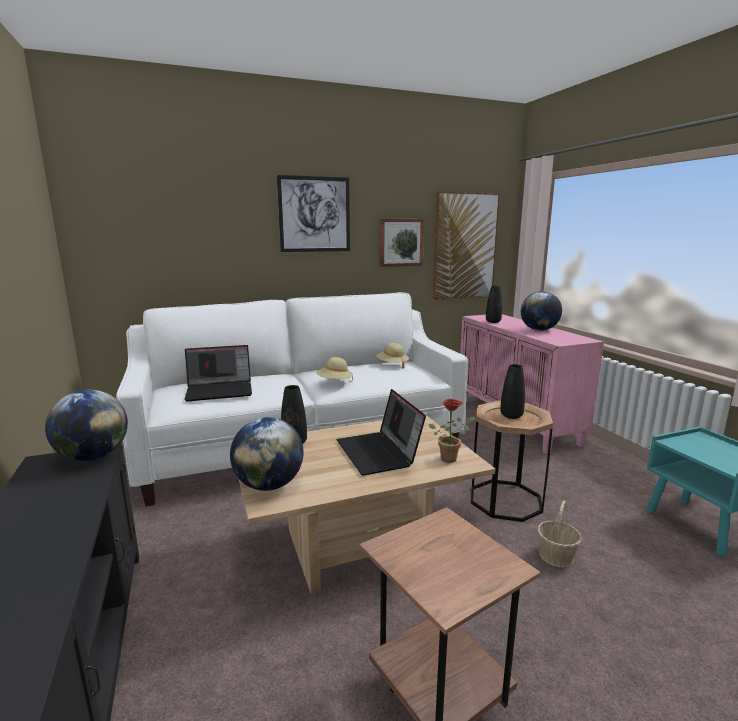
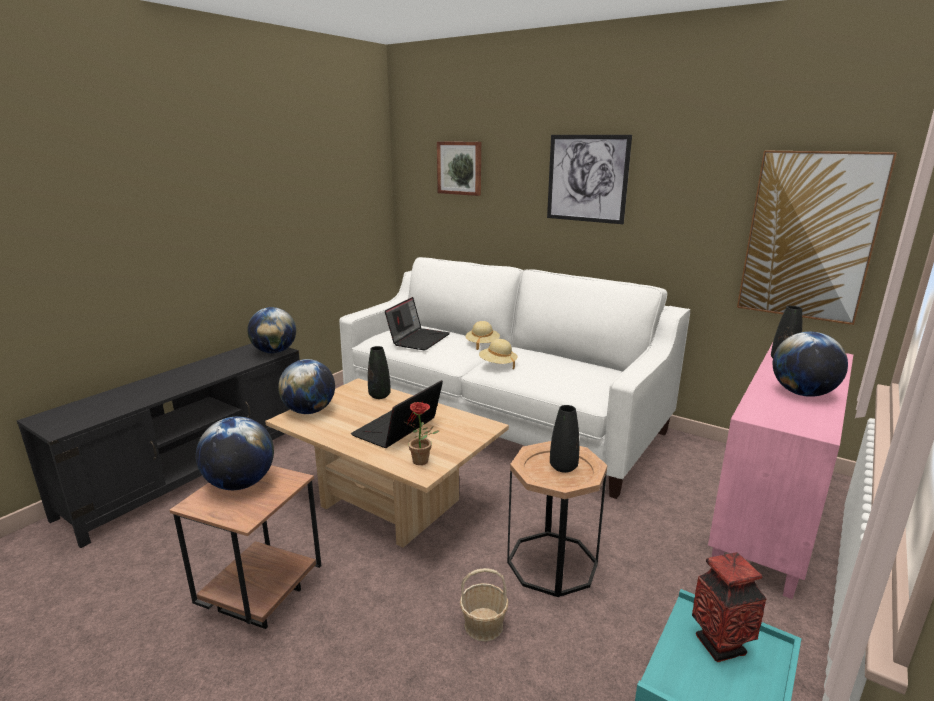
camera: 55 degrees right, 5 degrees up
laptop [184,345,252,402] -> laptop turned 105 degrees counterclockwise [385,297,450,350]
beige hat [376,343,409,369] -> beige hat moved to [466,321,500,350]
picture [380,219,424,267] -> picture moved to [437,141,481,196]
none -> globe [196,417,274,490]
none -> vase [692,552,766,662]

